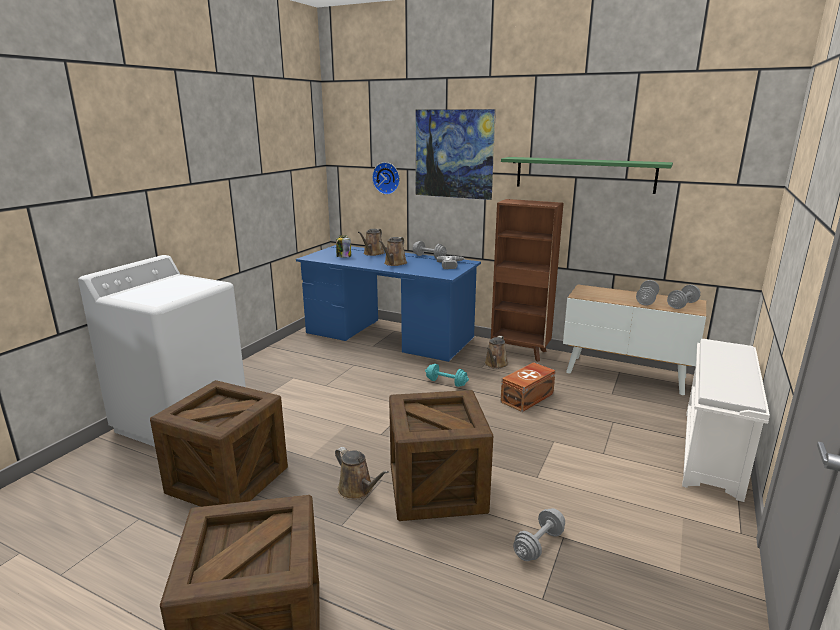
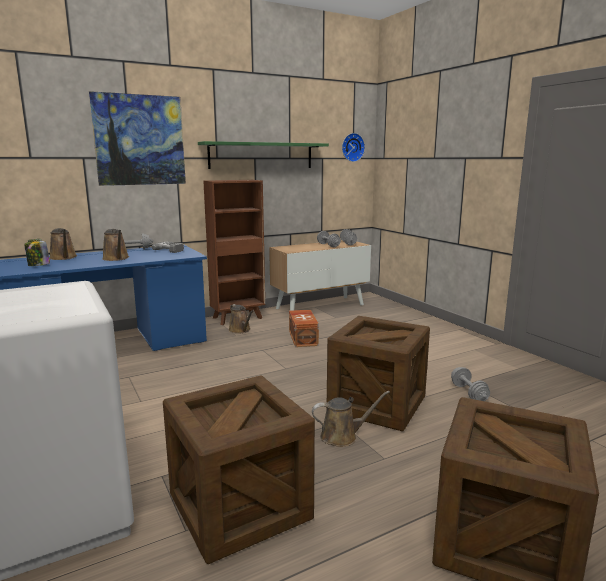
camera: 55 degrees left, 5 degrees down
wall clock [372,162,400,195] -> wall clock moved to [342,133,365,162]
turquoise dumbbell [425,364,469,387] -> none
white shoe rack [682,339,770,502] -> none

